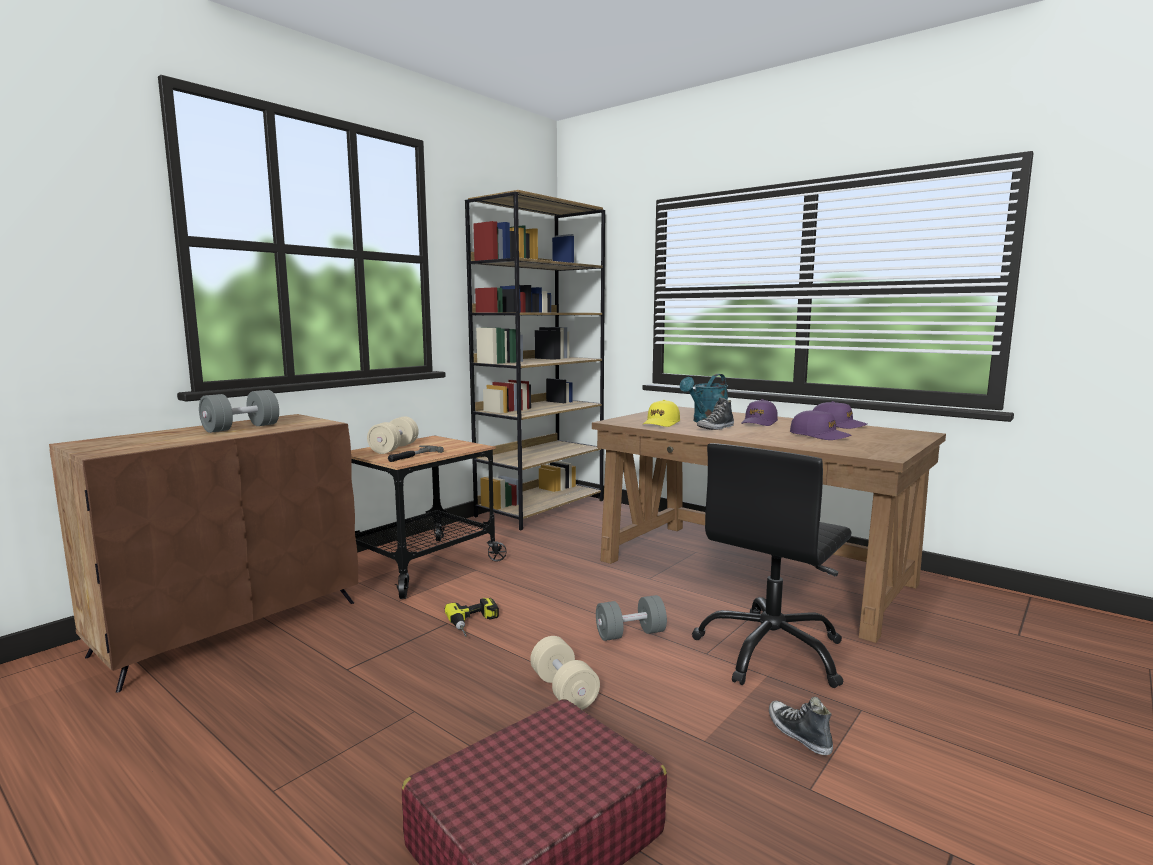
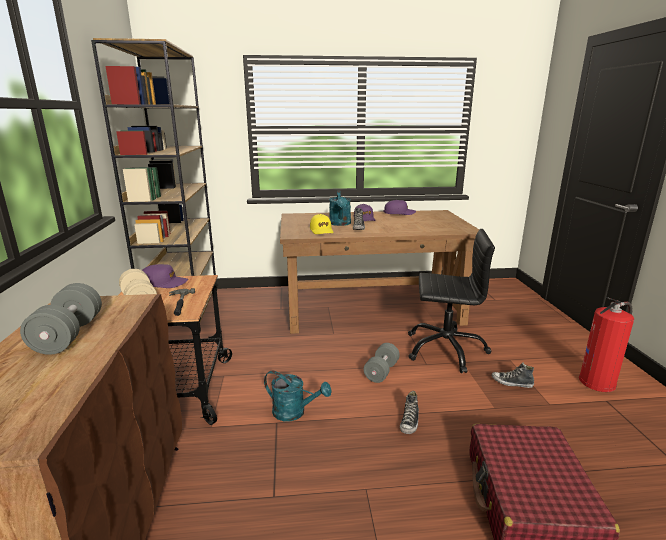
camera: 45 degrees left, 10 degrees up
power drill [445,598,499,637] -> turquoise watering can [264,371,332,421]
beige dumbbell [530,636,600,710] -> shoe [400,391,419,434]
black office chair [692,443,852,688] -> black office chair turned 75 degrees counterclockwise [408,229,495,373]
purple cap [790,410,852,440] -> purple cap moved to [142,264,188,288]
none -> fire extinguisher [579,297,634,392]

